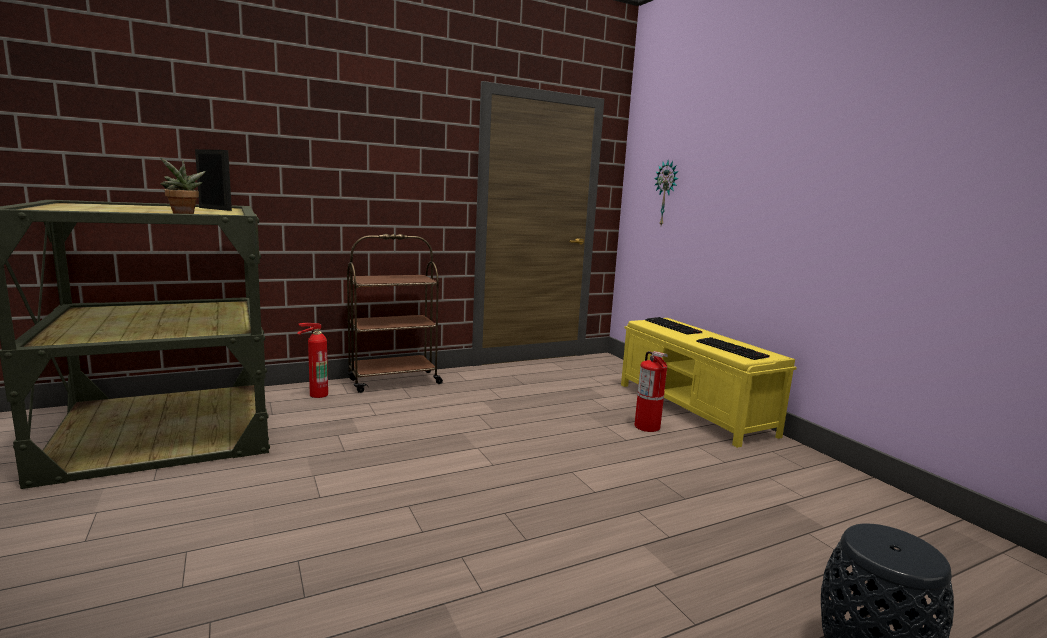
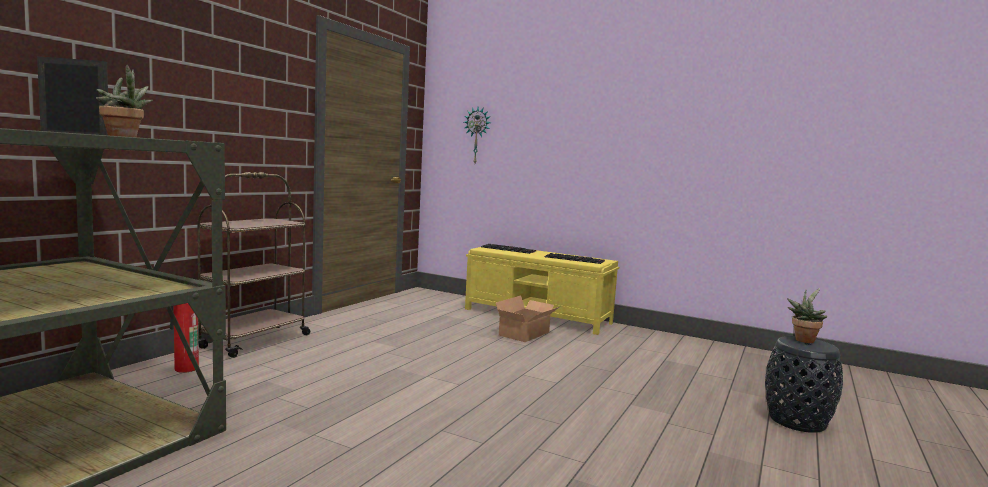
camera: 35 degrees left, 5 degrees down
fire extinguisher [635,351,668,432] -> cardboard box [496,296,559,342]
none -> potted plant [787,288,827,343]

